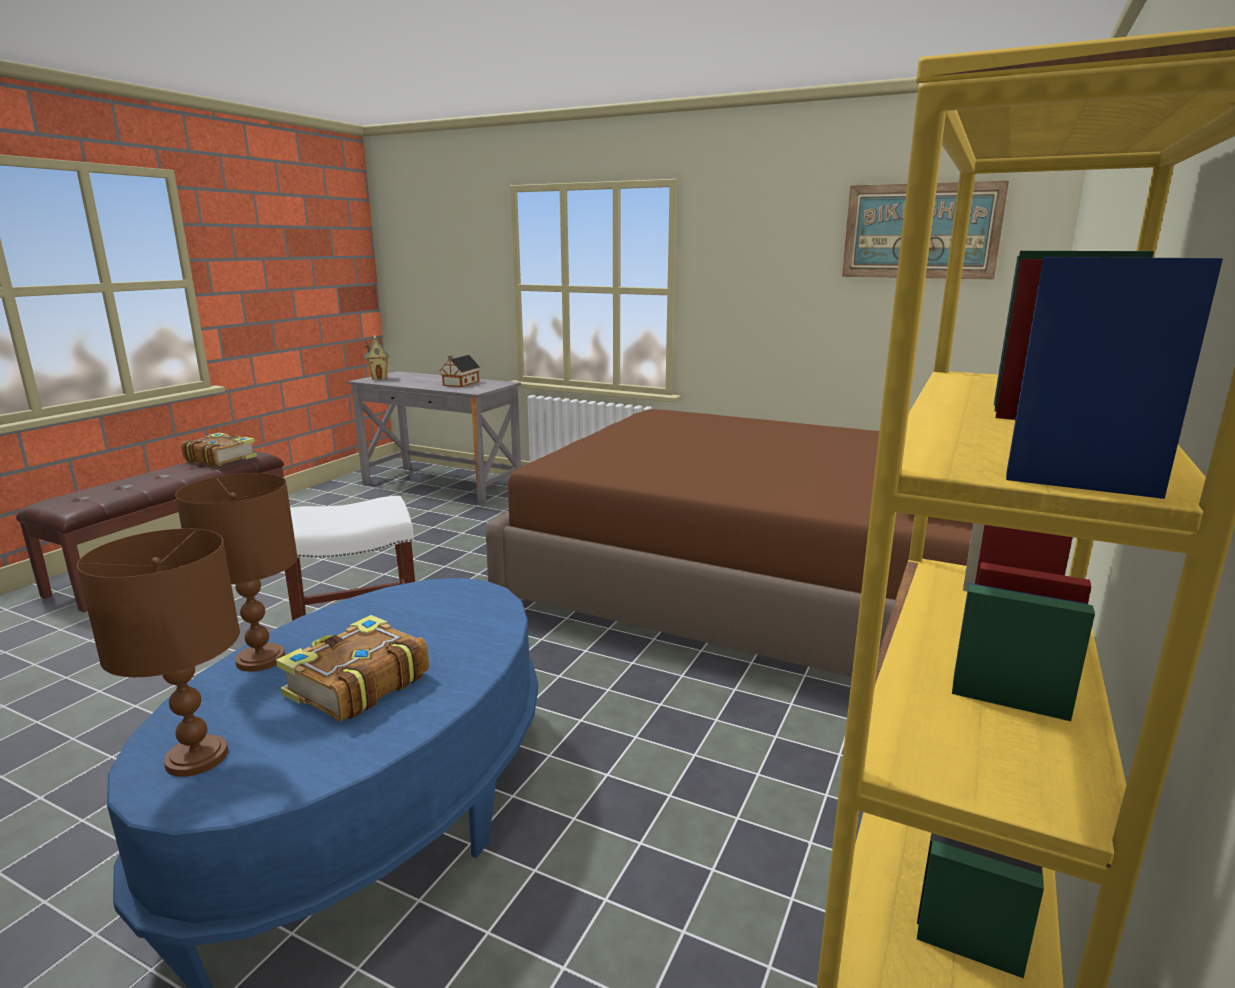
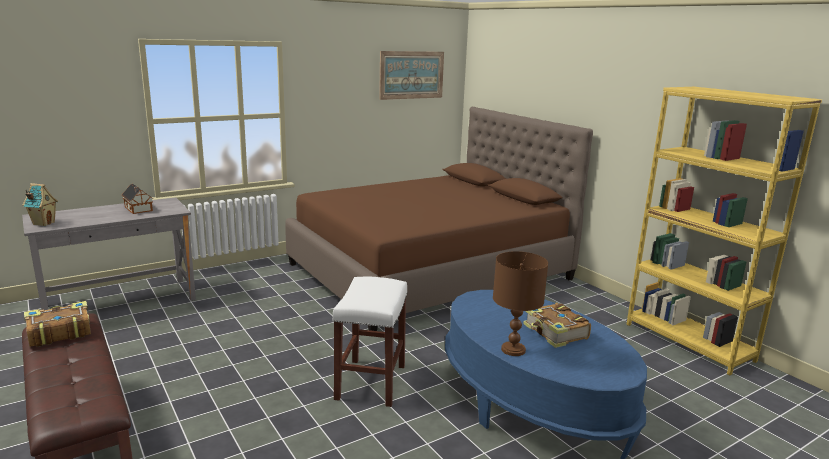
camera: 60 degrees left, 0 degrees up
brown table lamp [77,529,240,777] -> none

